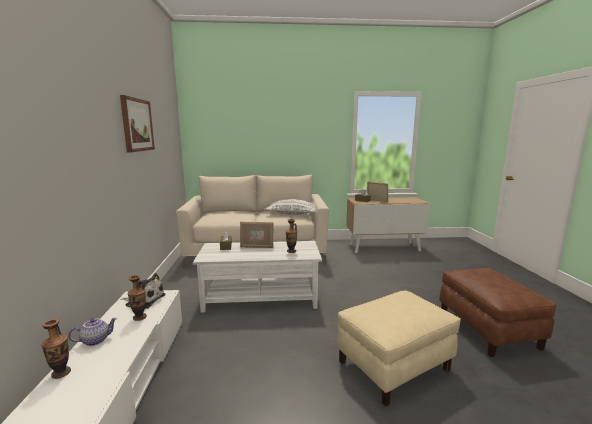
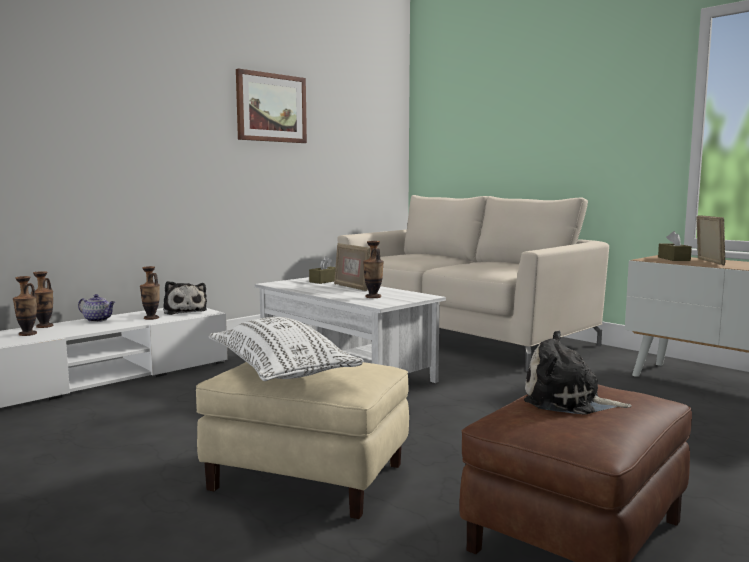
camera: 50 degrees right, 5 degrees down
white pillow [264,199,316,215] -> white pillow moved to [209,317,364,381]
none -> vase [13,276,37,336]
none -> plush toy [524,331,632,415]

